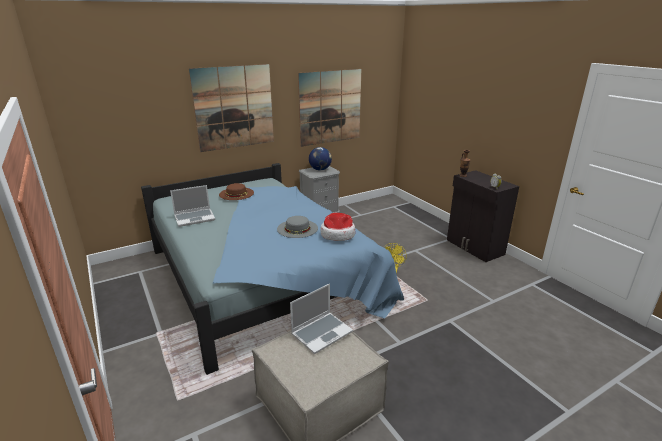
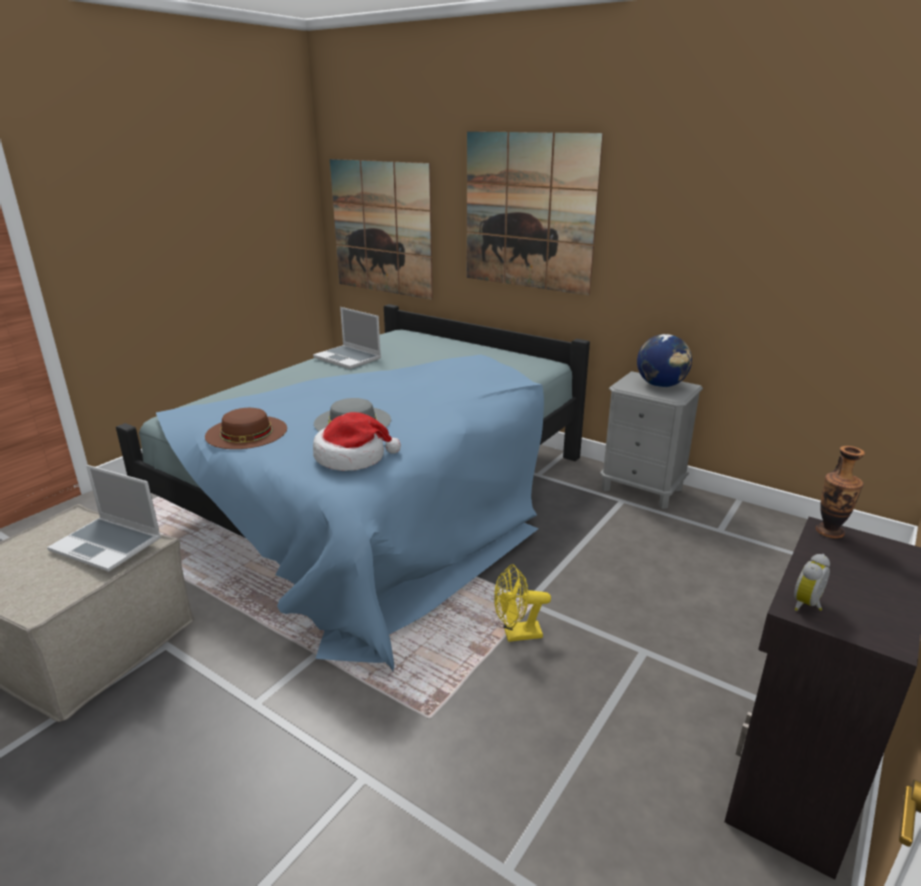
camera: 65 degrees right, 0 degrees up
brown hat [219,183,254,200] -> brown hat moved to [205,408,287,449]
picture [298,69,361,147] -> picture moved to [330,159,433,300]

